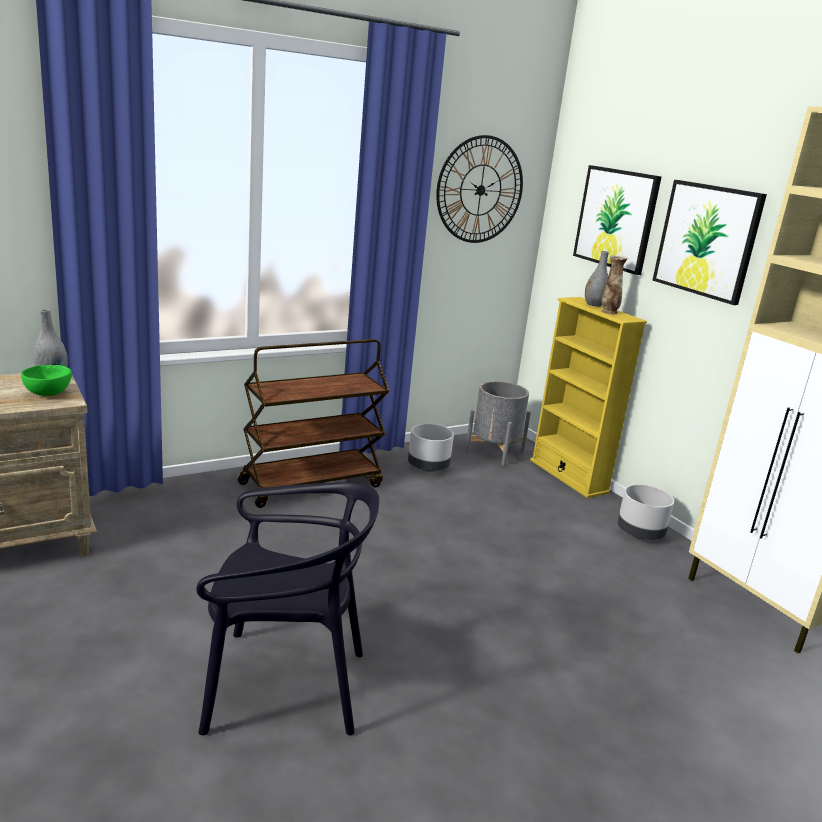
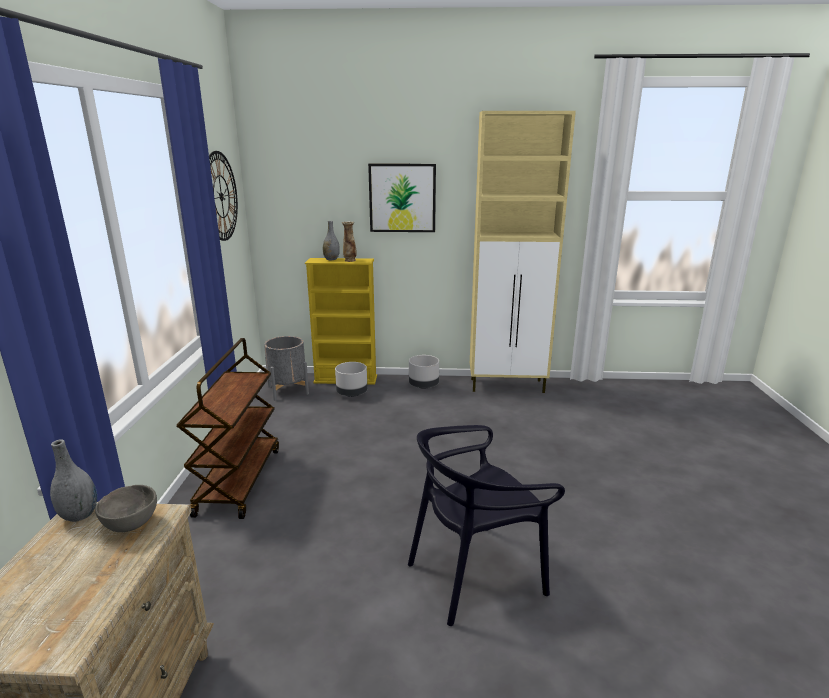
camera: 55 degrees left, 0 degrees up
green bowl [21,365,72,396] -> grey bowl [95,485,157,532]
black chair [196,482,379,735] -> black chair turned 150 degrees counterclockwise [408,425,565,626]
grey planter [408,424,454,472] -> grey planter moved to [335,362,367,397]
picture [573,165,662,275] -> none

